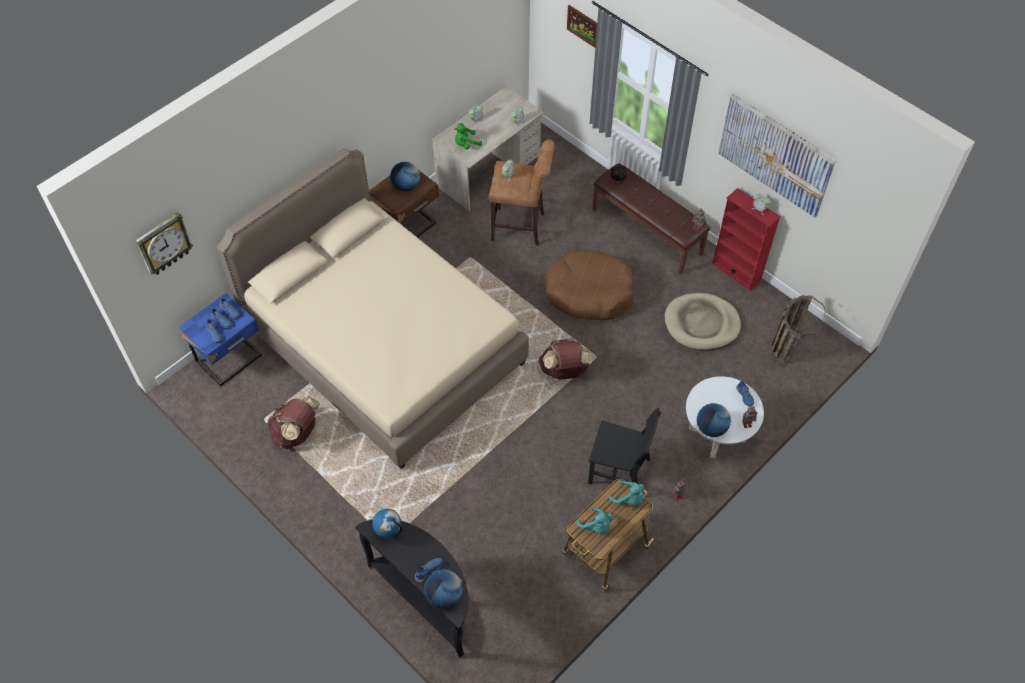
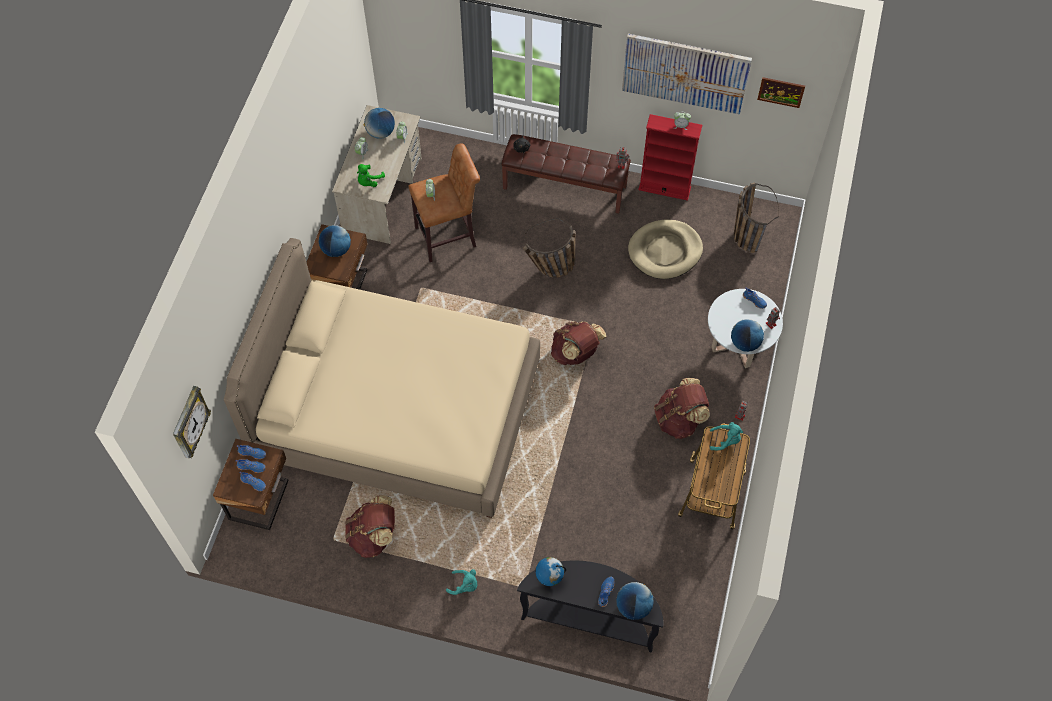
camera: 30 degrees left, 5 degrees up
blue nightstand [179,293,262,386] -> brown nightstand [213,439,289,530]
brown dog bed [545,250,634,320] -> basket [523,218,576,278]
picture [567,5,597,47] -> picture moved to [757,77,805,108]
turquoise plush toy [576,507,613,534] -> turquoise plush toy moved to [446,569,477,595]
black chair [588,408,661,484] -> brown backpack [654,378,710,439]
none -> globe [364,108,395,139]

